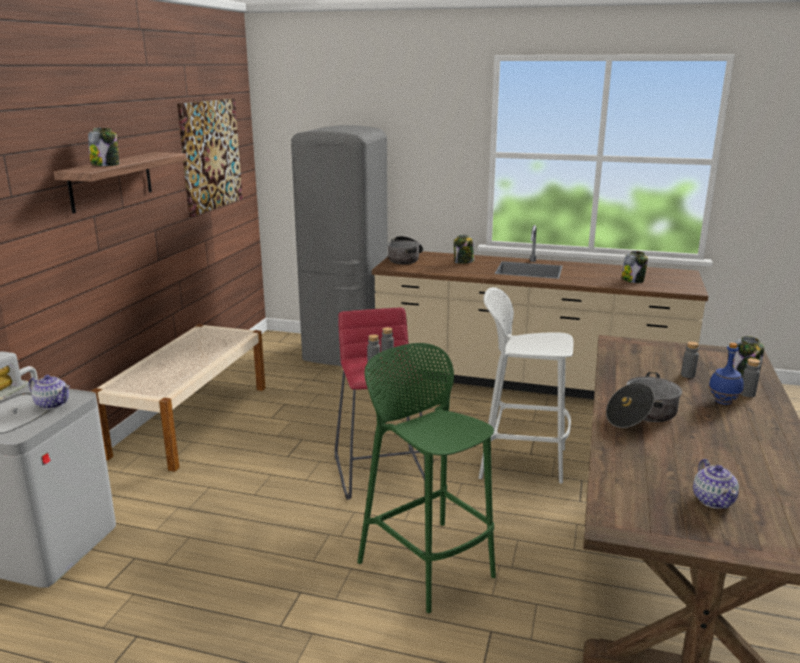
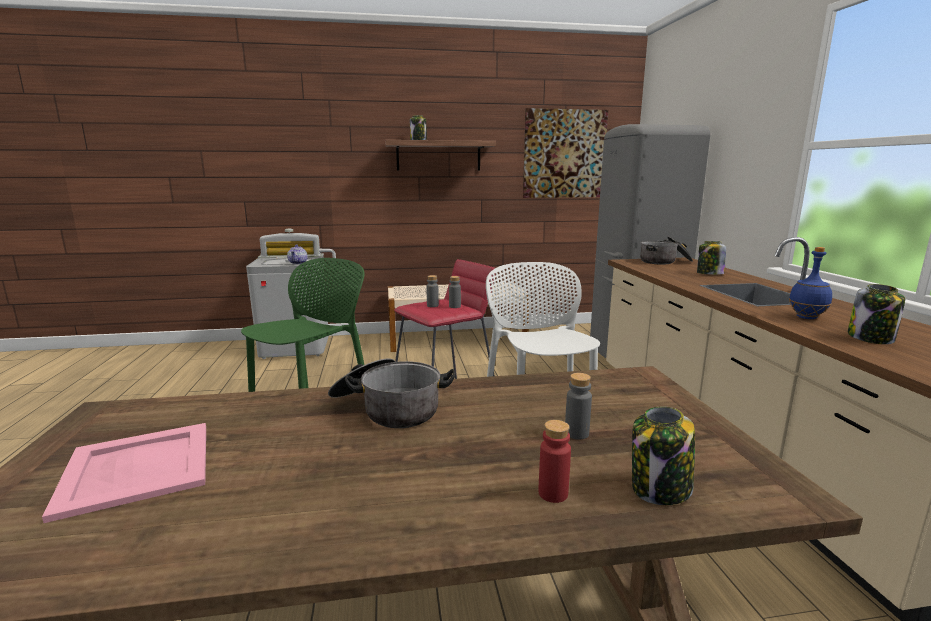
camera: 65 degrees right, 5 degrees down
teapot [693,459,739,509] -> pink tray [42,423,206,523]
blue bottle [709,343,744,405] -> blue bottle moved to [789,247,832,319]
grey bottle [741,358,760,397] -> red bottle [538,420,571,503]

